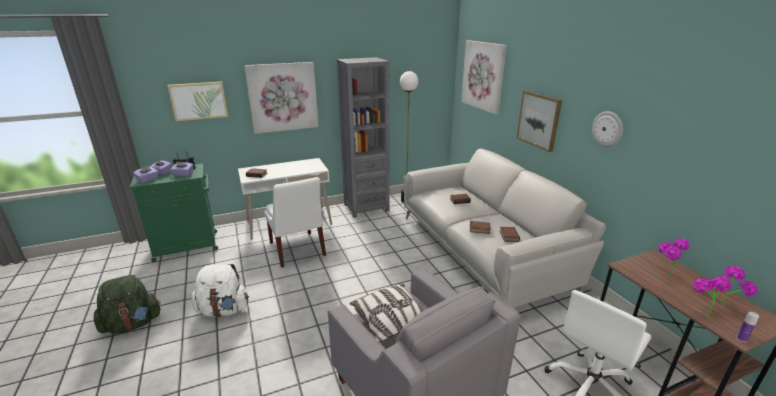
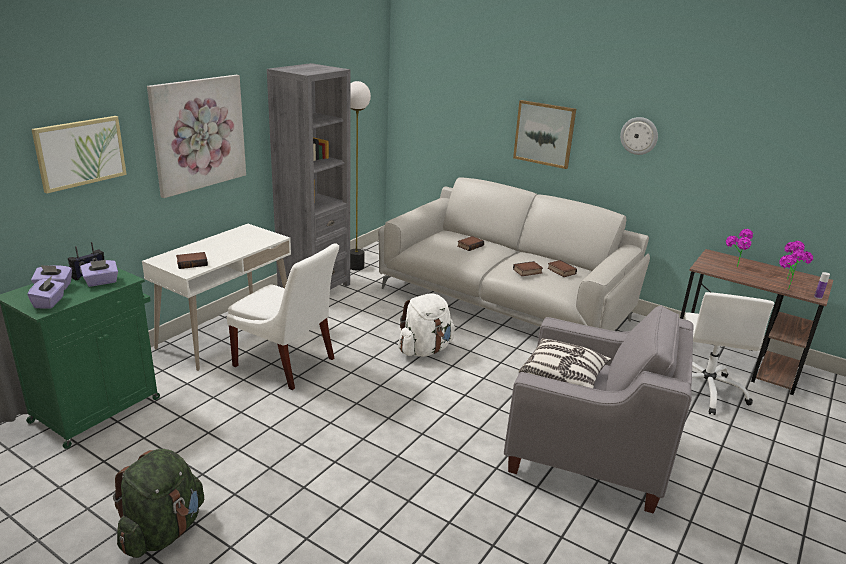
camera: 35 degrees left, 0 degrees up
white backpack [192,264,249,317] -> white backpack moved to [398,293,455,357]
picture [461,40,507,115] -> none

